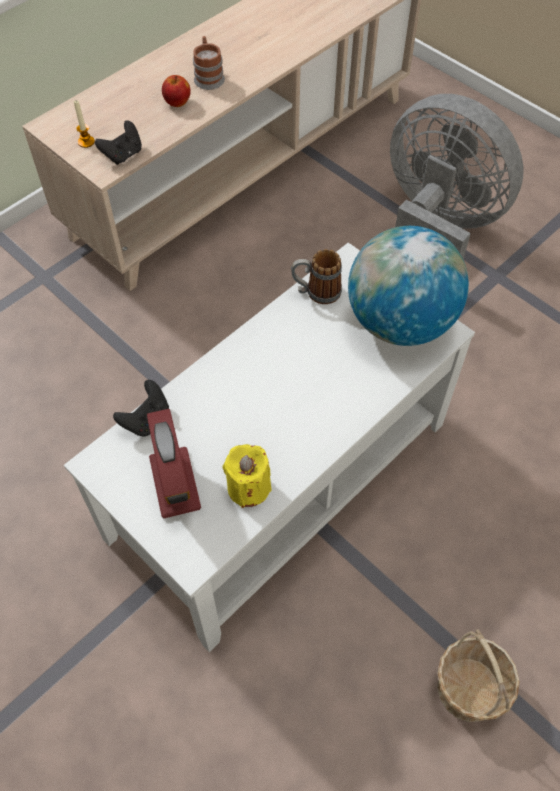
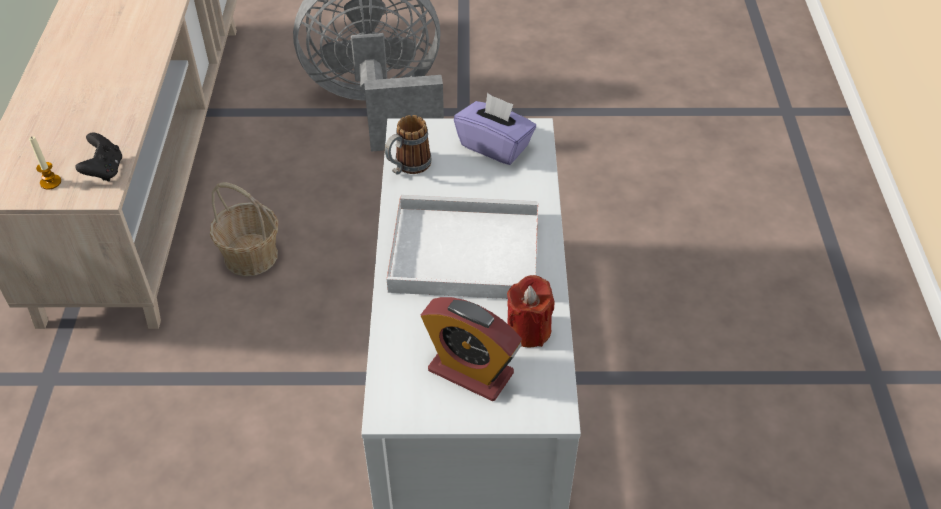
camera: 45 degrees left, 10 degrees down
black game controller [113,380,169,437] -> none
apple [162,75,191,107] -> none
mug [193,36,225,90] -> none
yellow candle [223,444,272,508] -> red candle [507,275,555,347]
globe [348,226,469,346] -> purple tissue box [454,93,536,165]
basket [437,629,520,722] -> basket moved to [210,182,278,276]
none -> white tray [387,195,538,299]

